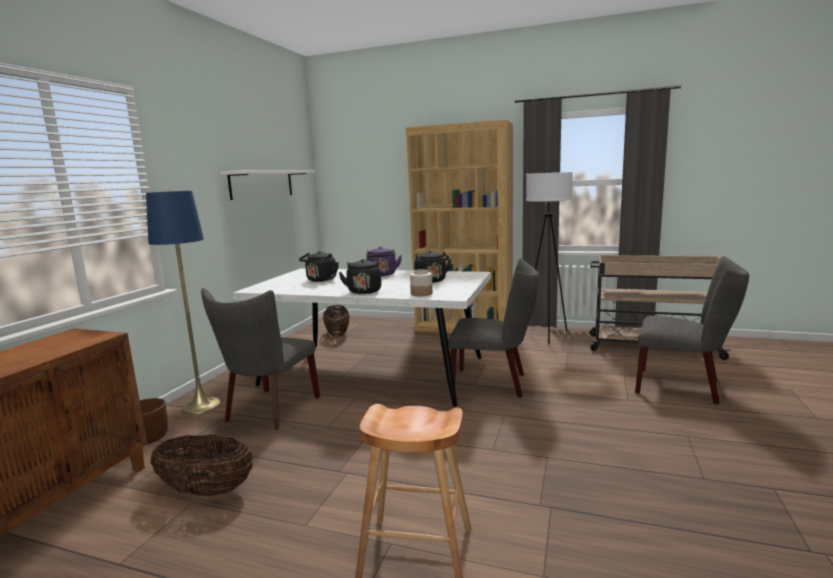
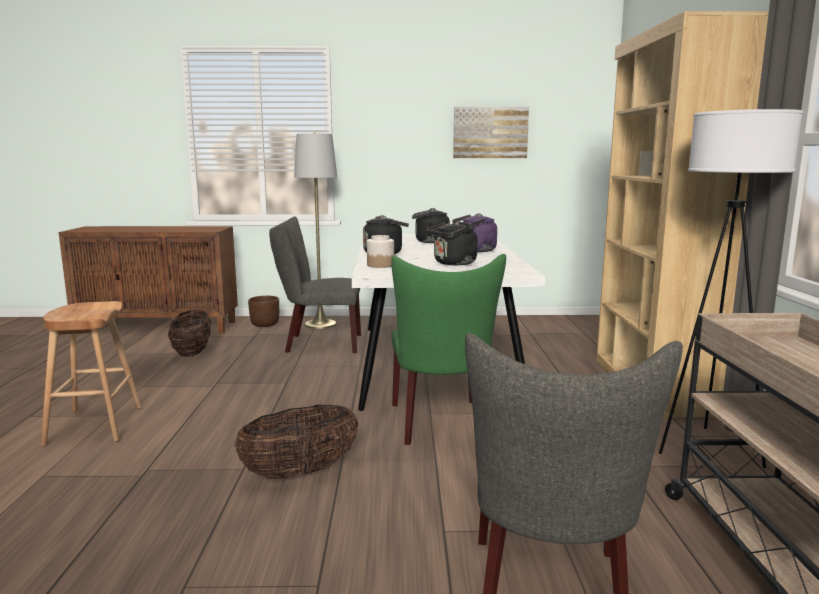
camera: 70 degrees right, 0 degrees up
blue floor lamp [146,190,221,415] -> grey floor lamp [294,133,337,329]
white shelf [220,170,315,200] -> picture [453,107,529,158]
basket [323,305,350,337] -> basket moved to [234,405,359,479]
grey chair [449,258,539,398] -> green chair [391,254,506,445]

